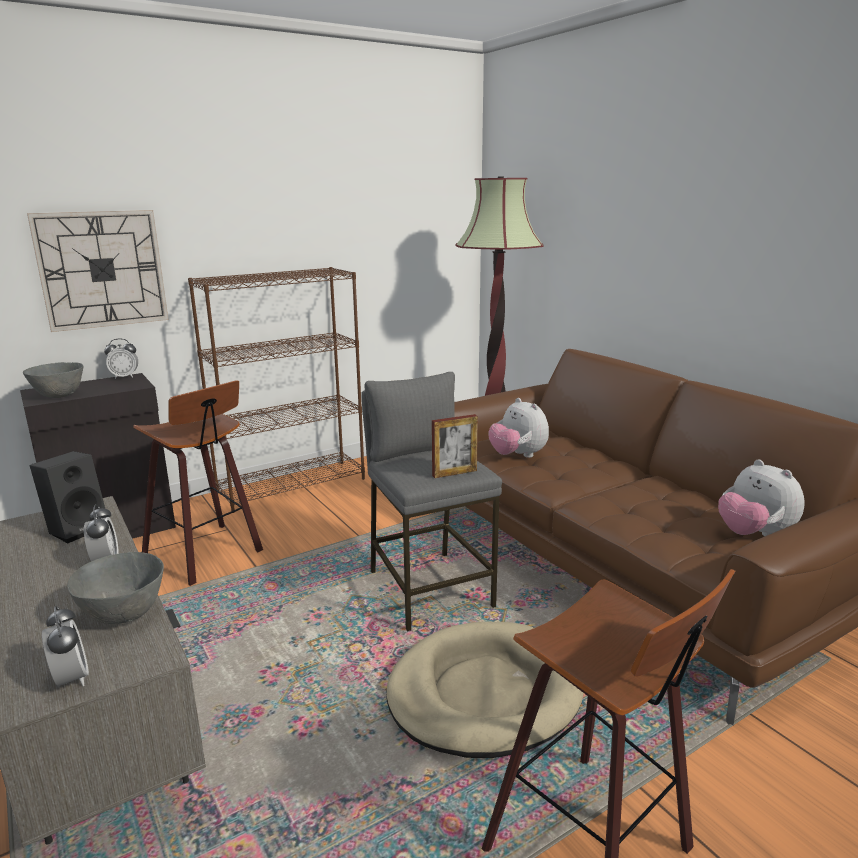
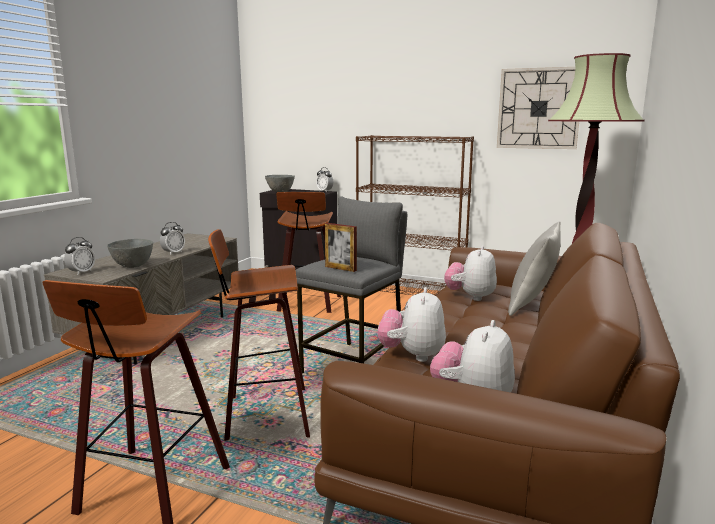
camera: 55 degrees right, 5 degrees down
wall clock [27,210,169,332] -> wall clock moved to [497,67,579,149]
black speaker [30,451,105,543] -> none
beige dog bed [386,621,584,758] -> stool [208,229,310,441]
none -> plush toy [378,287,446,362]
none -> grey pillow [508,222,561,316]

